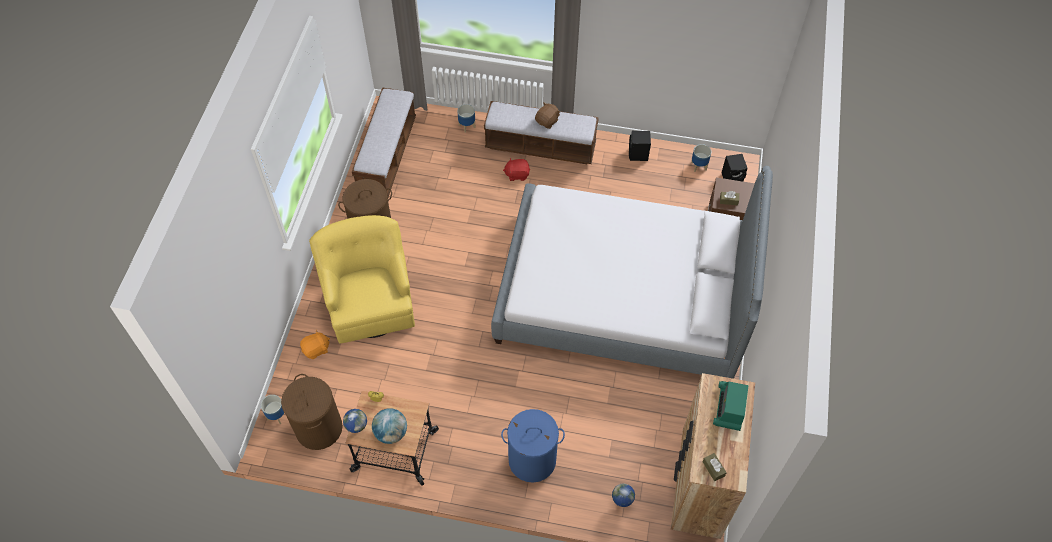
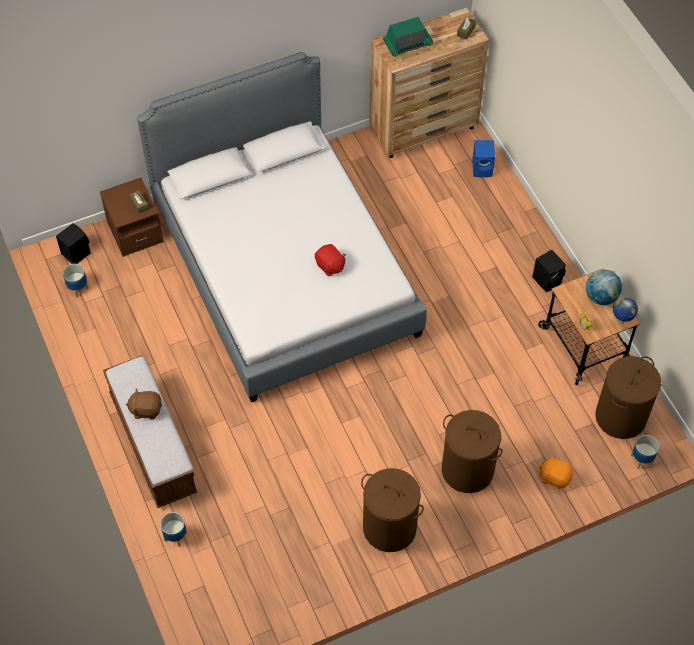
camera: 125 degrees left, 0 degrees up
yellow armchair [309,215,415,343] -> brown laundry basket [442,410,503,493]
bench [352,87,416,198] -> none
blue laundry basket [501,409,565,483] -> none
red plush toy [503,158,530,181] -> red plush toy moved to [315,244,346,276]
globe [612,483,635,507] -> blue speaker [472,140,495,177]
black speaker [629,131,651,161] -> black speaker moved to [532,249,566,292]

